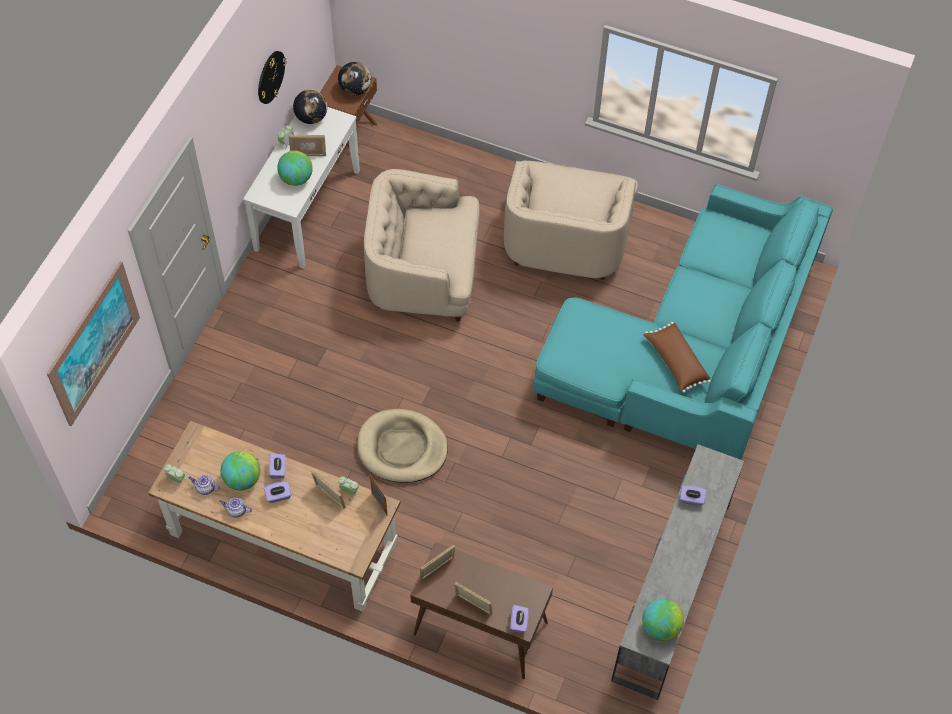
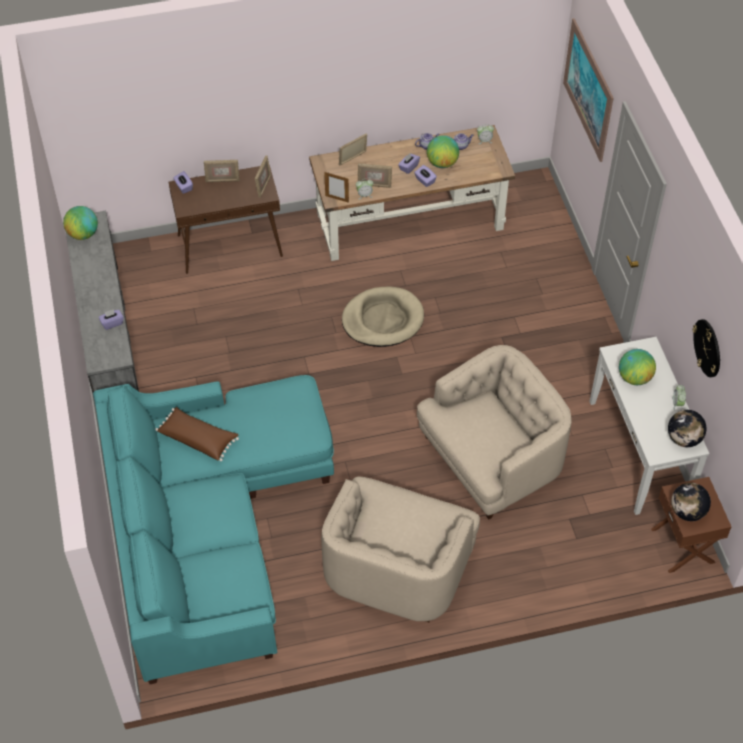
camera: 145 degrees right, 5 degrees down
picture frame [289,135,326,156] -> picture frame moved to [339,133,367,165]
beige armchair [504,161,638,280] -> beige armchair turned 135 degrees counterclockwise [321,476,480,622]

